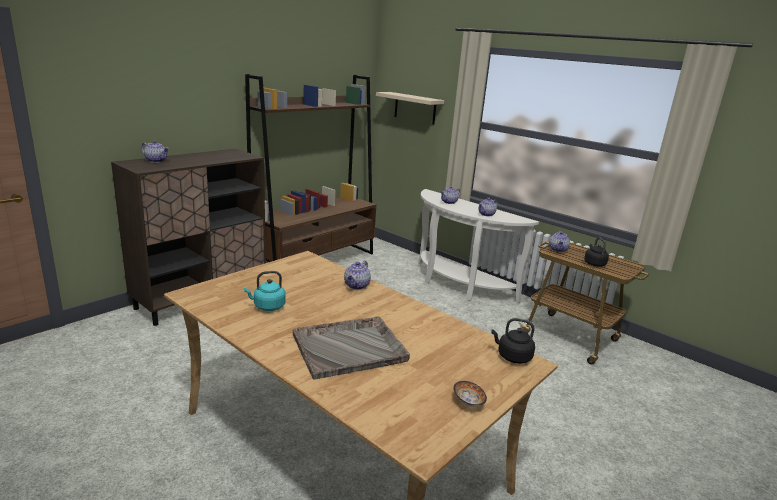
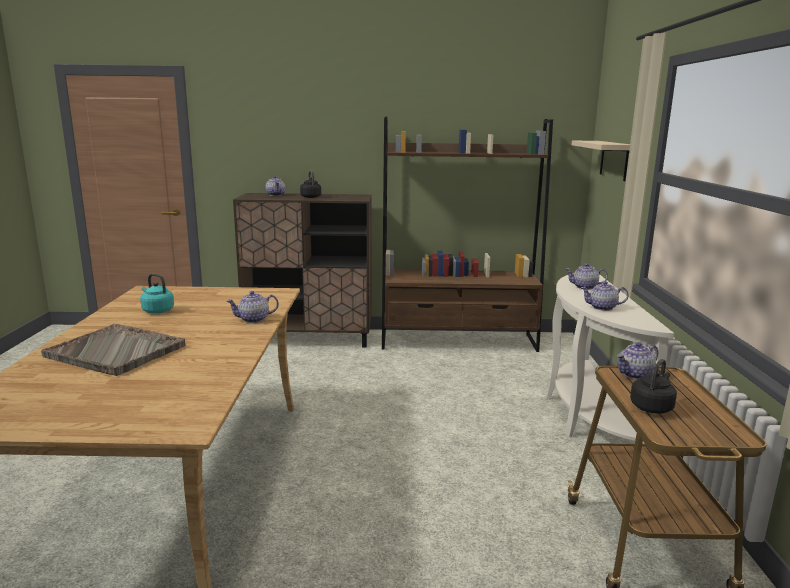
camera: 50 degrees right, 5 degrees down
bowl [453,381,487,406] -> none
black kettle [491,318,535,364] -> black kettle moved to [300,171,321,198]

